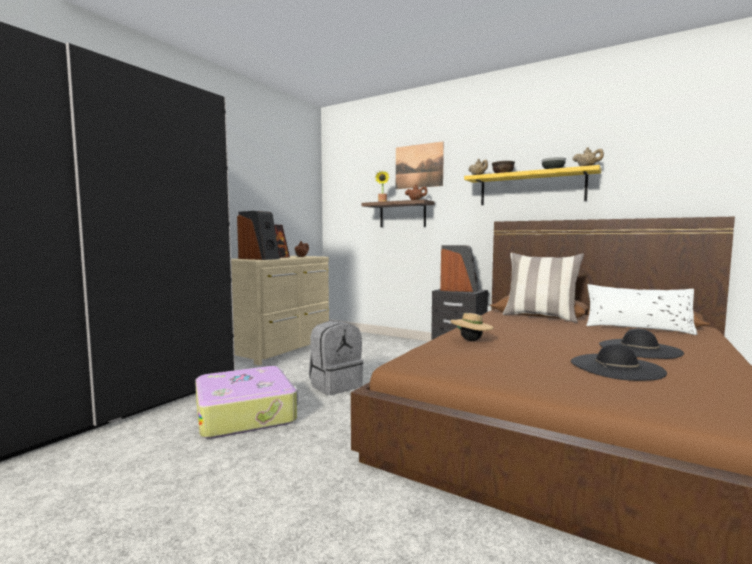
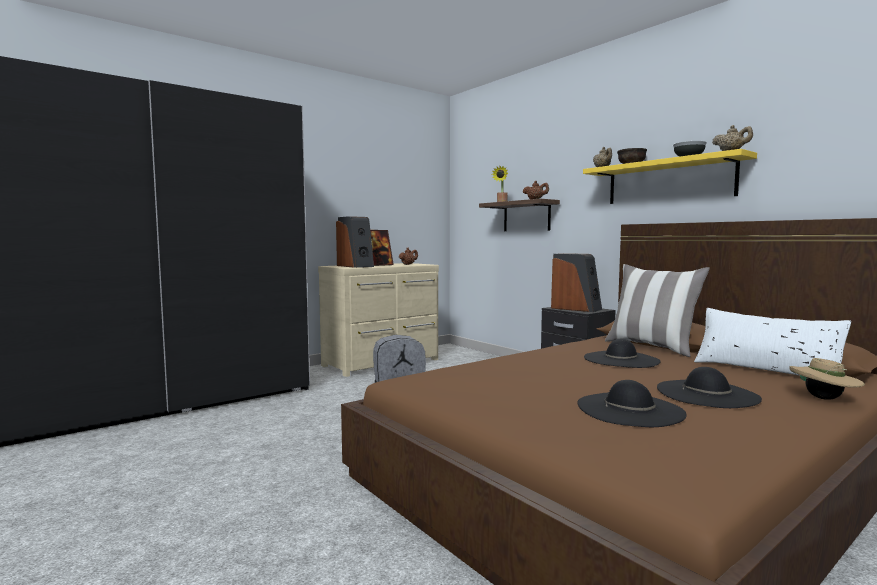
camera: 20 degrees right, 0 degrees up
suitcase [195,366,298,439] -> none
picture [396,141,444,189] -> none
beige hat [451,313,493,341] -> beige hat moved to [790,358,865,400]
none -> black hat [584,339,660,368]

